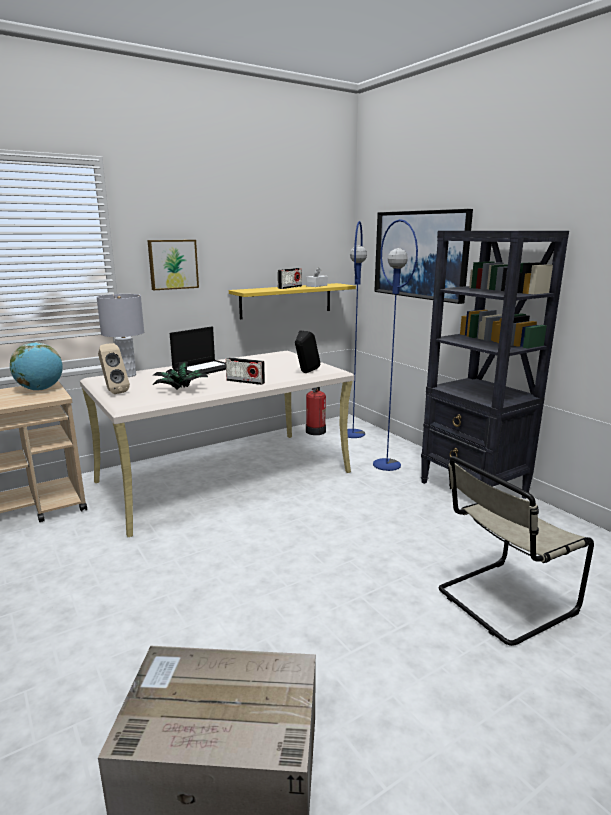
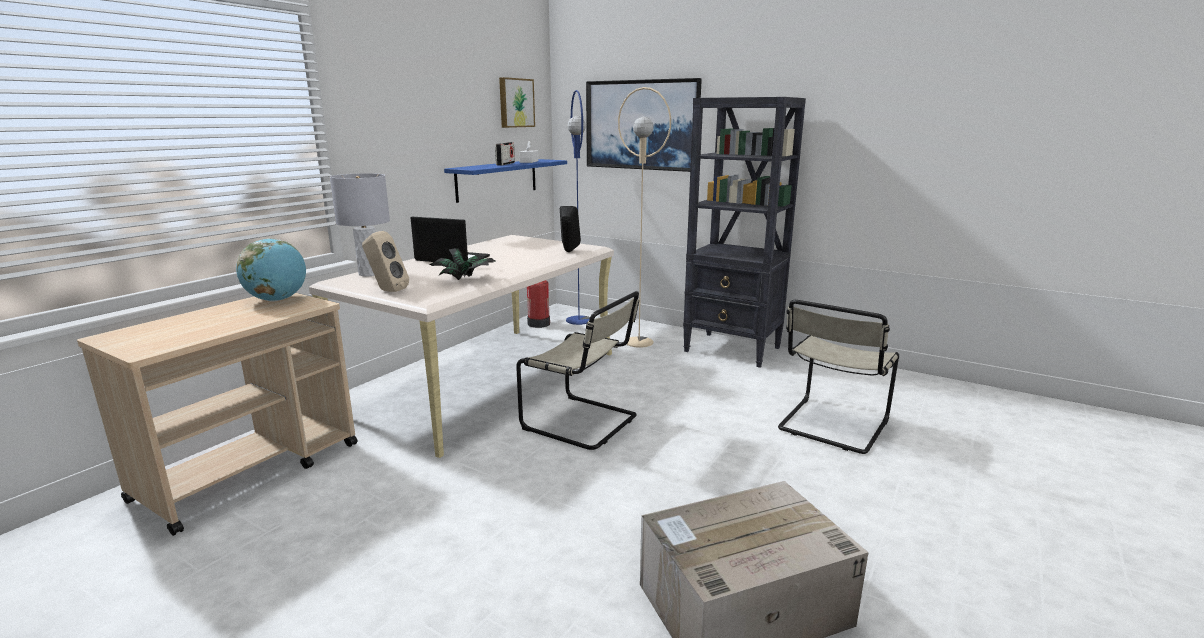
camera: 25 degrees left, 0 degrees up
picture [148,240,199,290] -> picture moved to [499,77,535,128]
laptop [170,327,226,375] -> laptop turned 90 degrees counterclockwise [410,217,490,262]
radio [226,357,265,385] -> none
yellow shelf [229,283,356,319] -> blue shelf [444,159,567,203]
blue floor lamp [373,219,418,471] -> beige floor lamp [618,87,671,348]
none -> beige chair [516,291,639,450]

